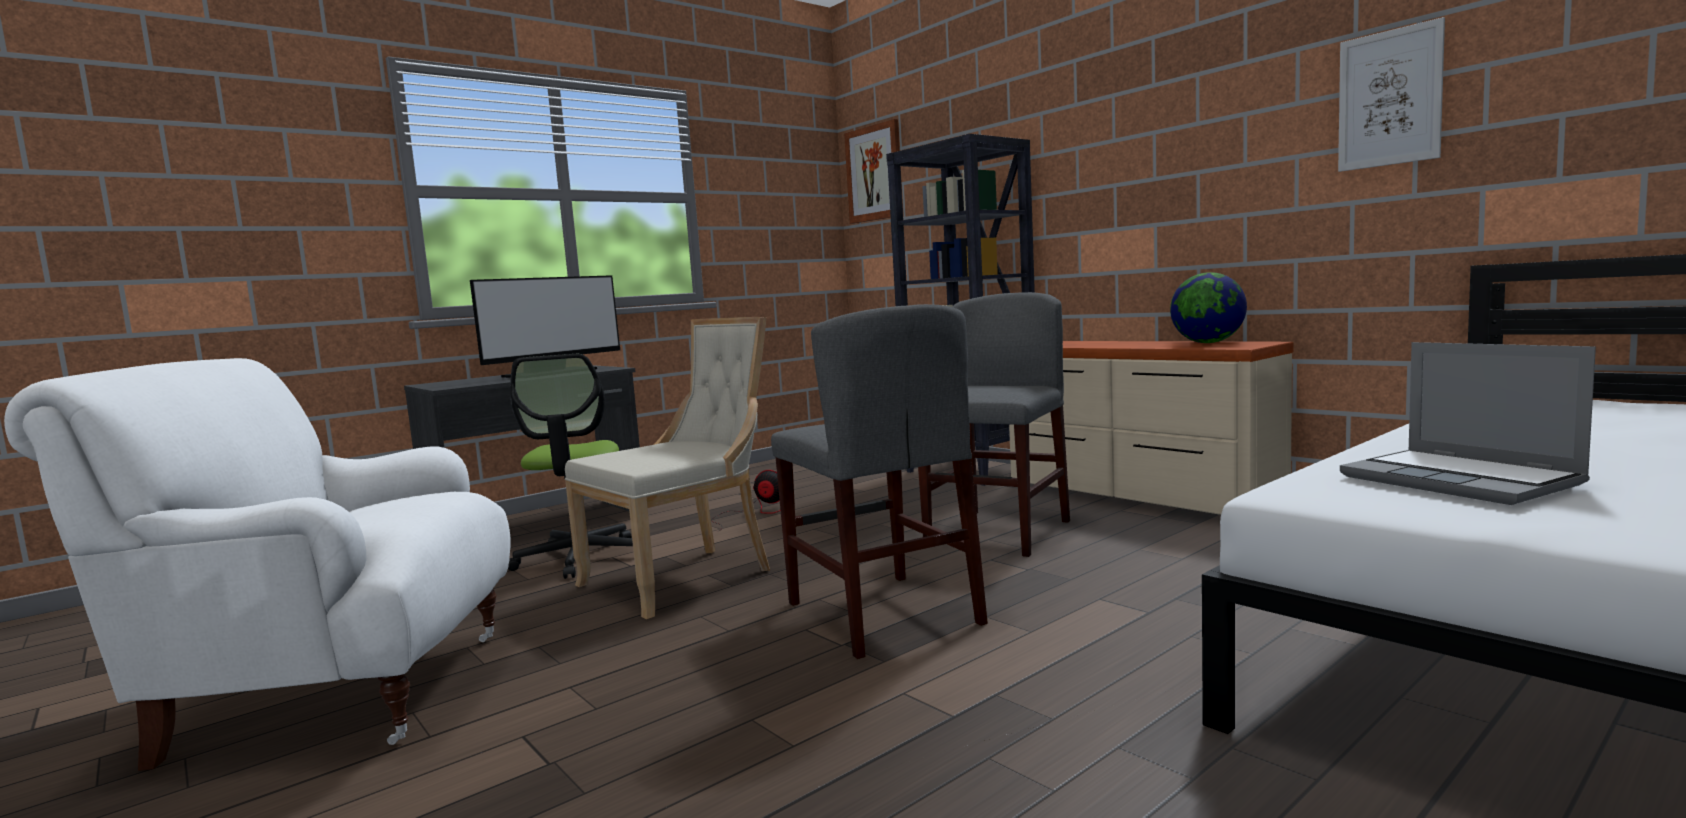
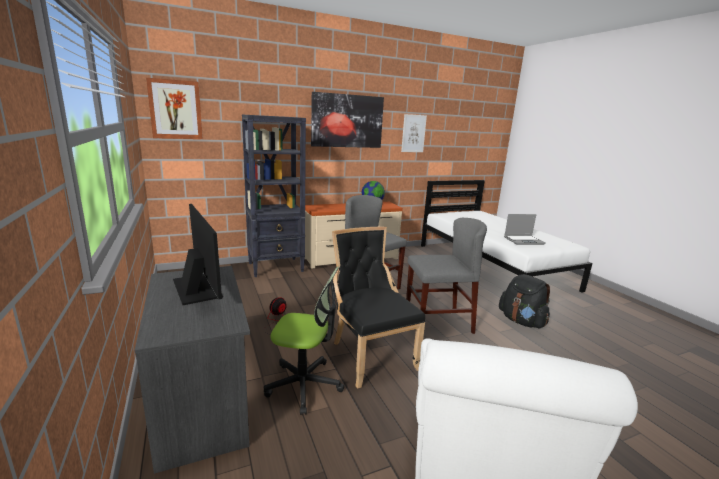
camera: 75 degrees left, 10 degrees up
beige chair [565,317,770,619] -> black chair [332,226,426,389]
none -> picture [311,92,384,148]
none -> black backpack [499,274,550,328]

